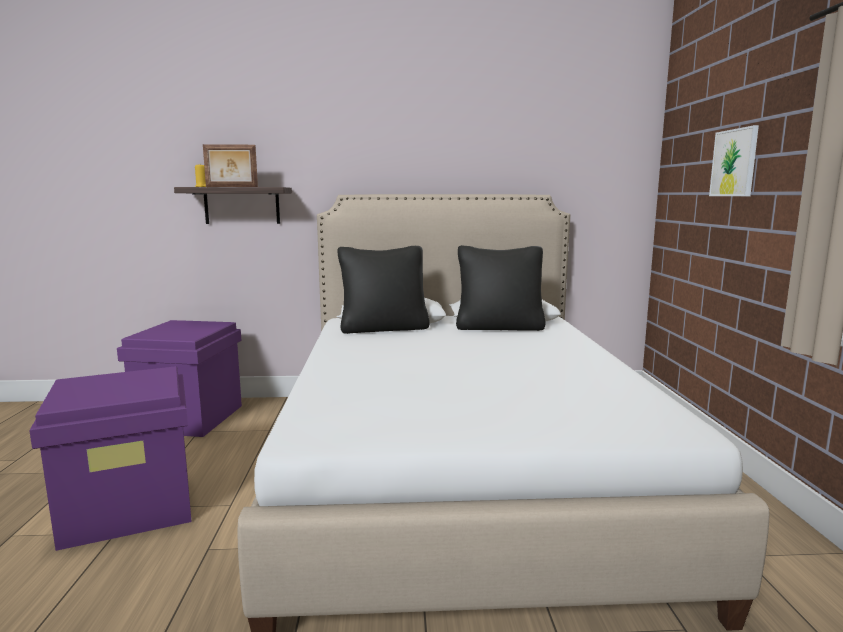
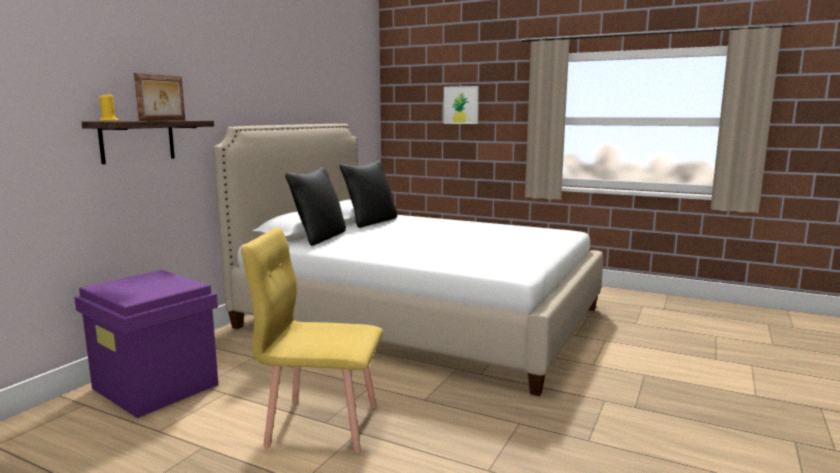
camera: 60 degrees left, 0 degrees up
purple storage box [29,366,192,551] -> yellow chair [241,228,383,453]

